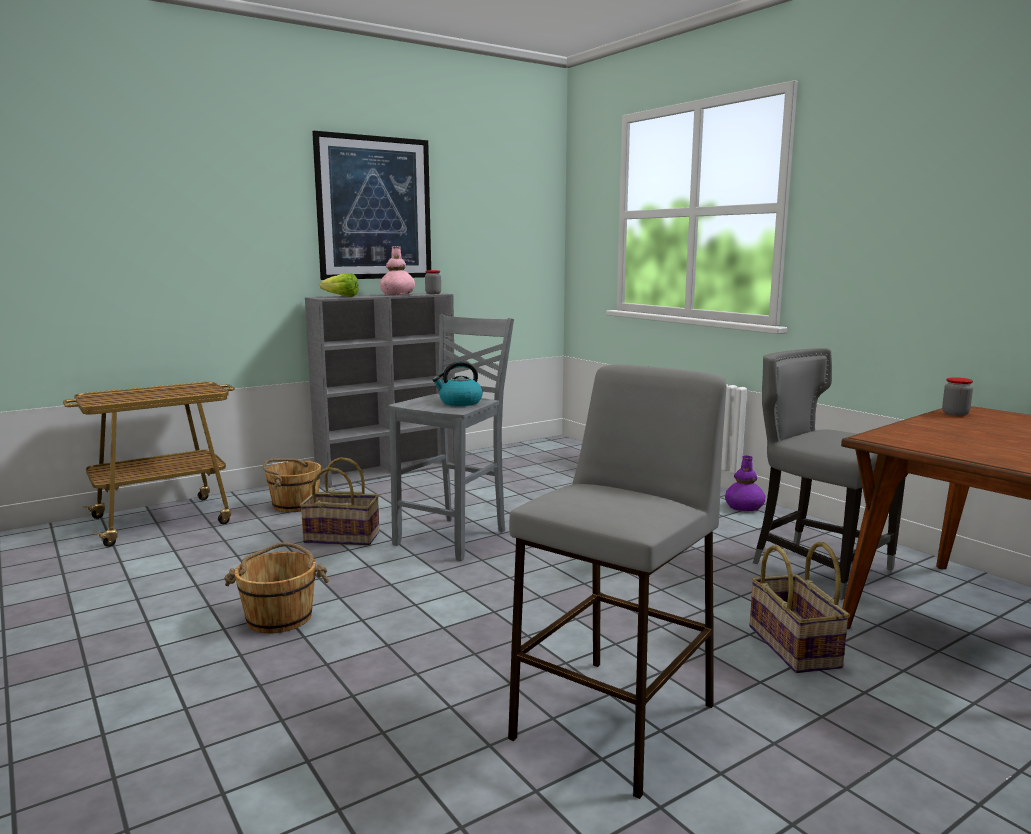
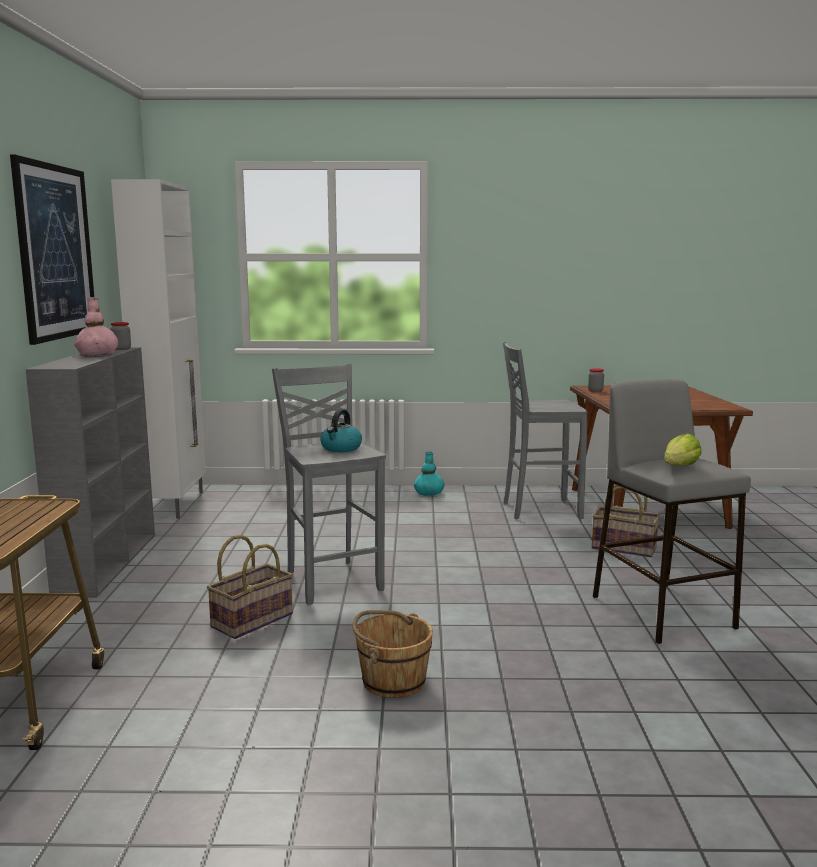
camera: 55 degrees left, 0 degrees up
brown bucket [263,459,321,512] -> none
lettuce [320,273,359,297] -> lettuce moved to [664,433,702,466]
purple vase [725,456,766,511] -> turquoise vase [414,452,444,496]
grey chair [753,348,906,600] -> grey stool [503,342,588,519]
none -> white cabinet [111,179,206,519]

